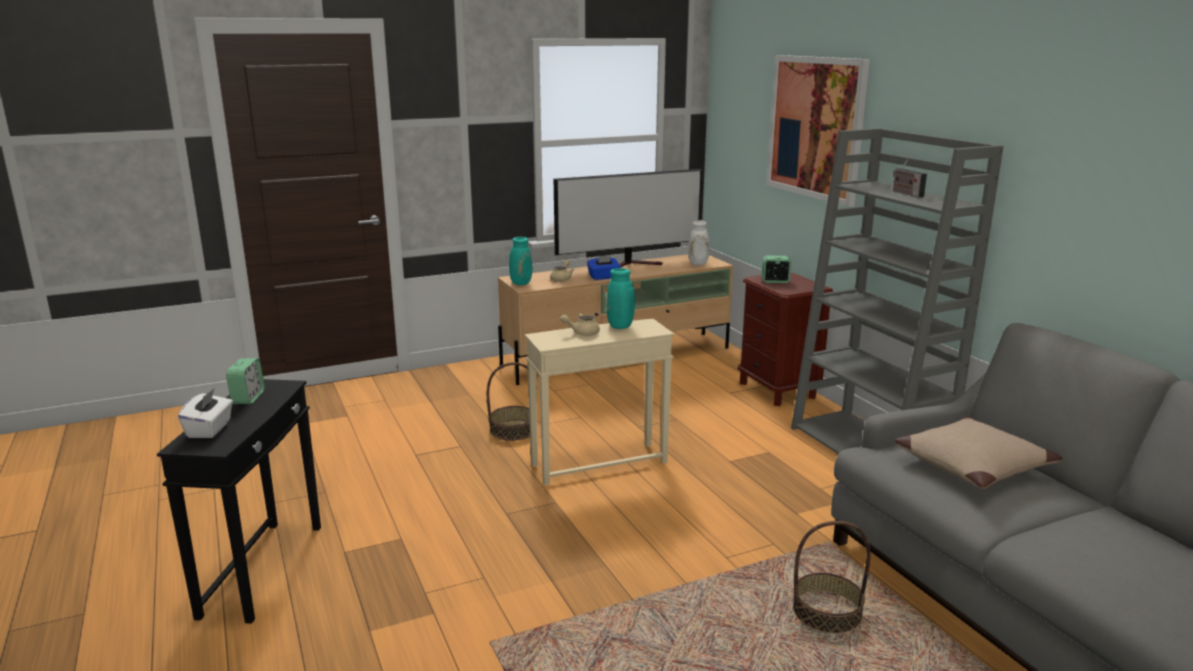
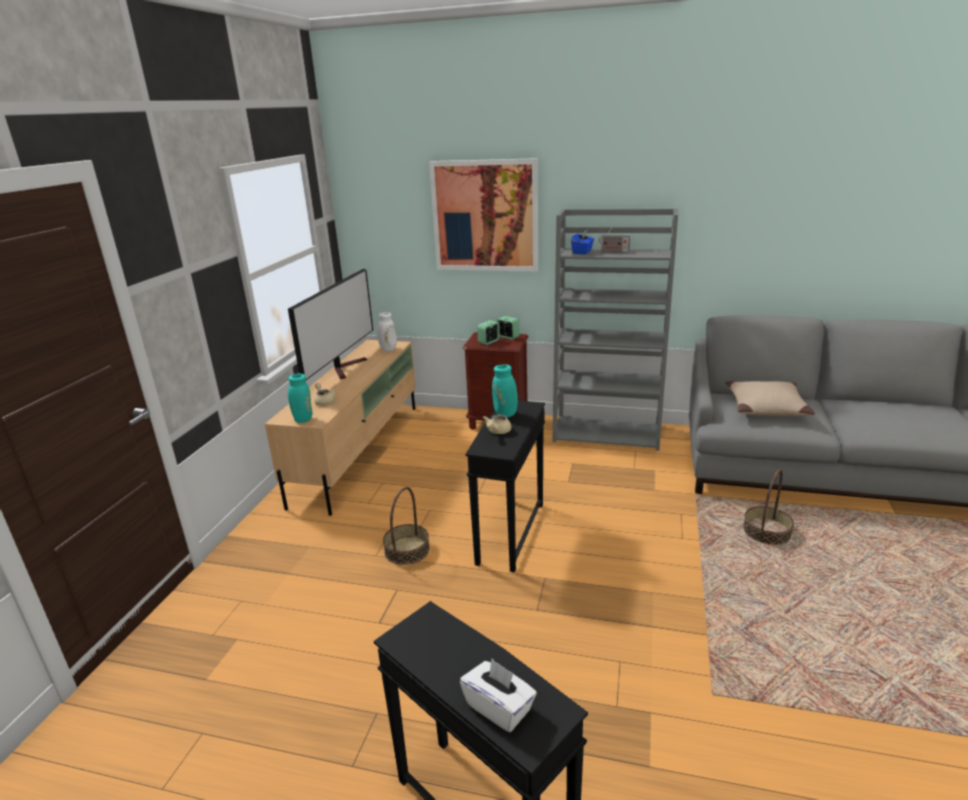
camera: 50 degrees left, 5 degrees up
alarm clock [226,358,264,404] -> alarm clock moved to [497,316,520,340]
beige side table [525,318,674,486] -> black side table [465,400,545,573]
blue tissue box [587,255,621,280] -> blue tissue box moved to [571,229,594,254]

